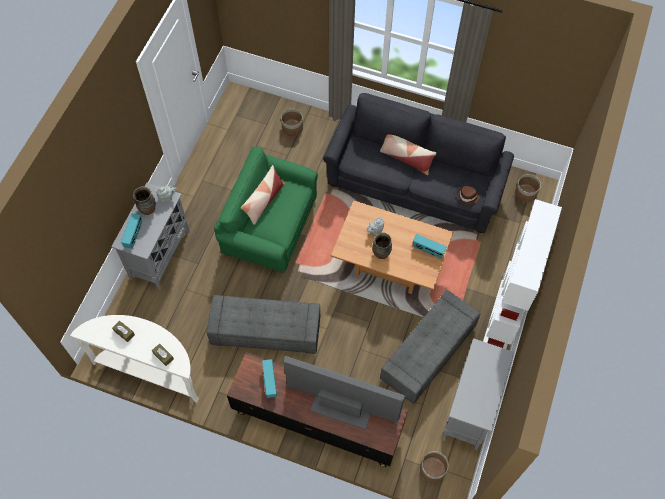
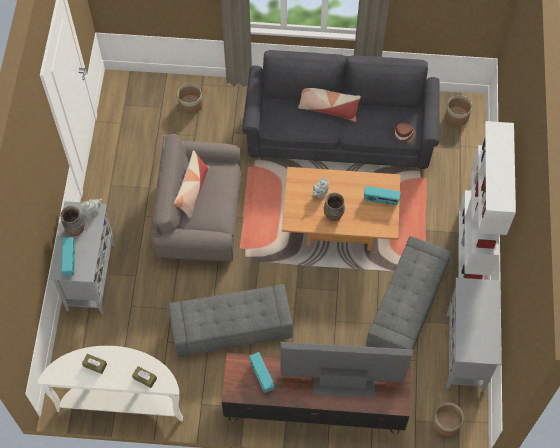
camera: 15 degrees left, 0 degrees up
green armchair [214,147,318,273] -> grey armchair [151,134,241,262]

